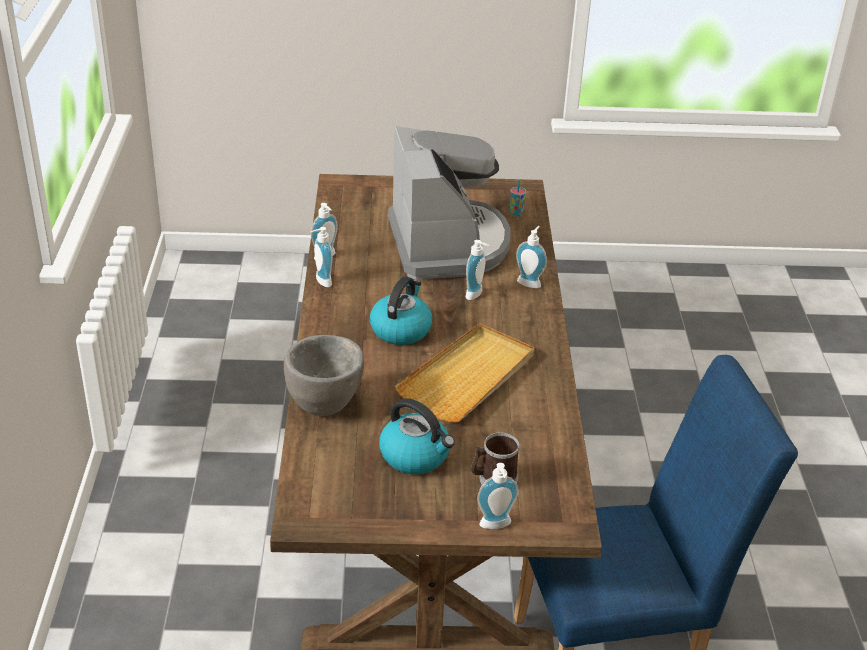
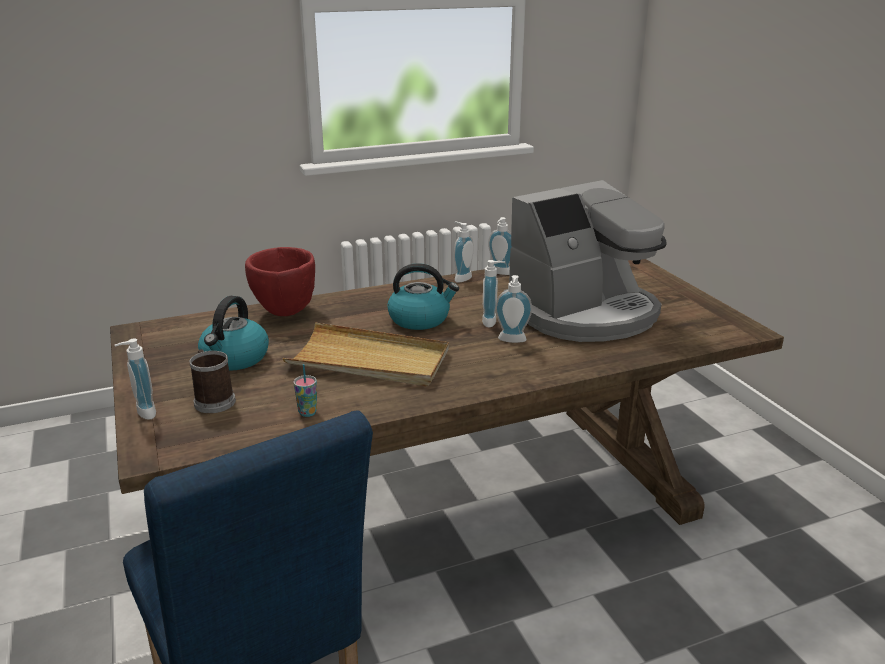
camera: 70 degrees right, 10 degrees down
grey bowl [284,335,364,416] -> red bowl [245,247,315,316]
cup [510,179,526,216] -> cup moved to [294,364,317,417]
soap dispenser [516,226,547,288] -> soap dispenser moved to [482,260,505,327]

